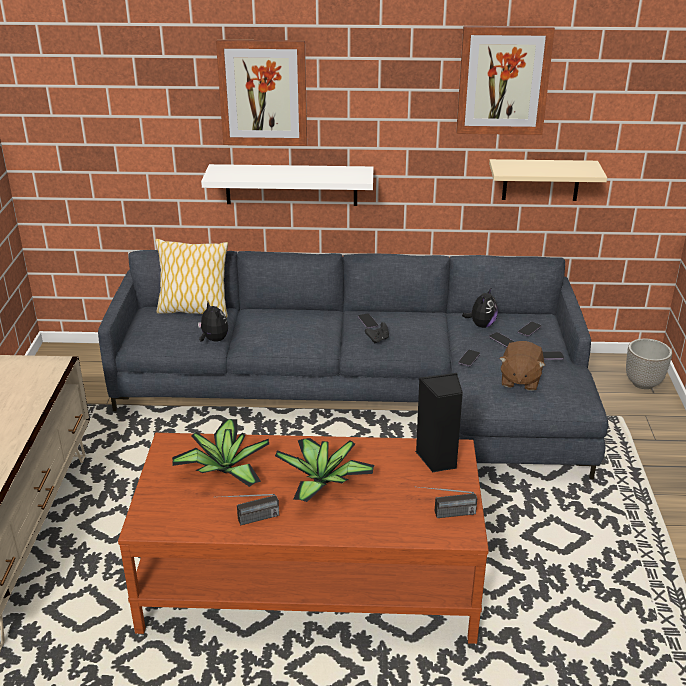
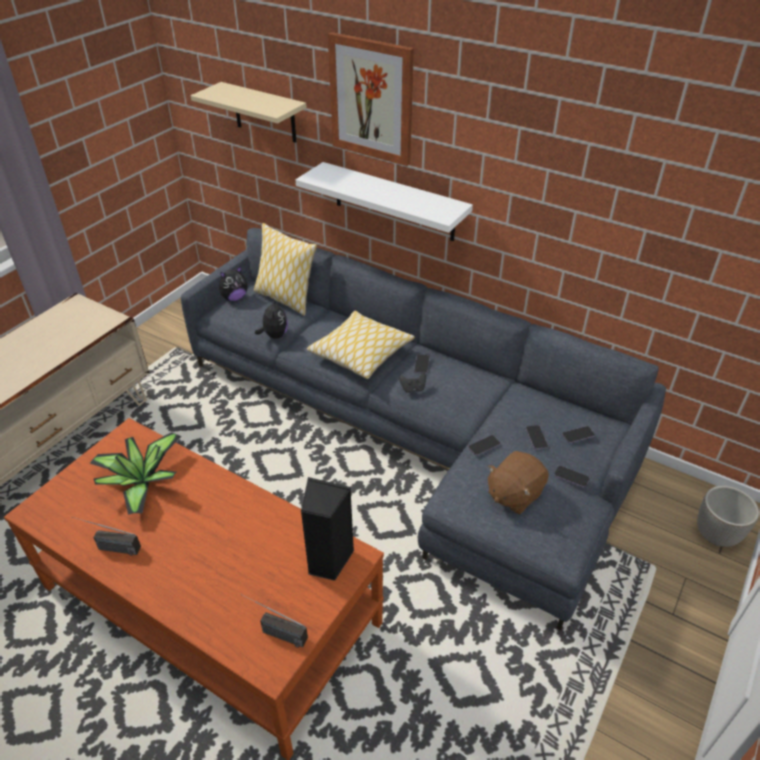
camera: 30 degrees right, 10 degrees up
potted plant [275,438,375,502] -> none
picture [456,26,555,135] -> none
plush toy [462,287,498,328] -> plush toy moved to [219,266,248,301]
beige shelf [489,159,607,201] -> beige shelf moved to [191,82,307,143]
none -> pillow [307,311,415,379]

